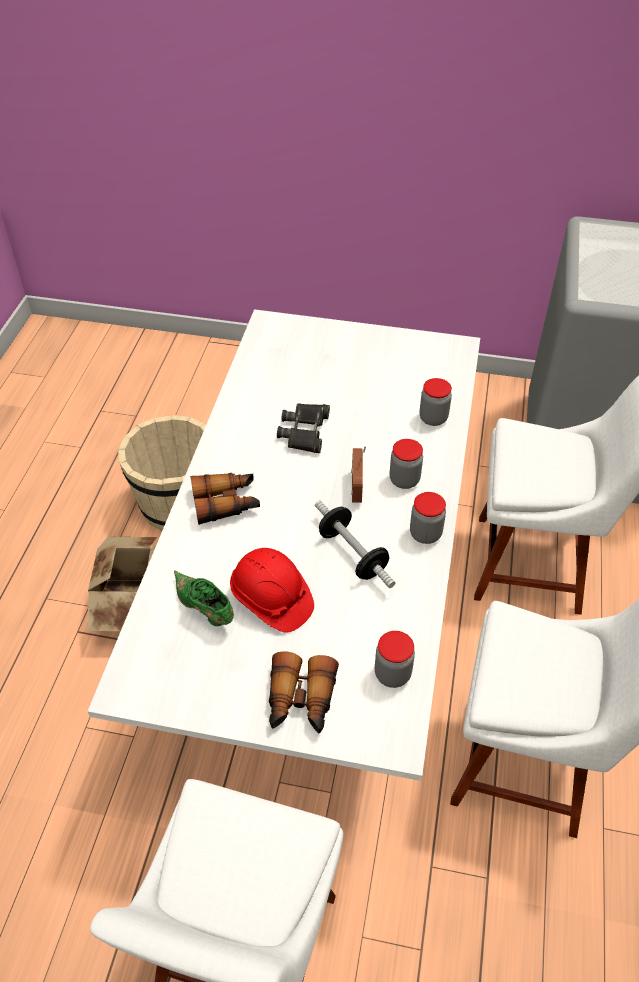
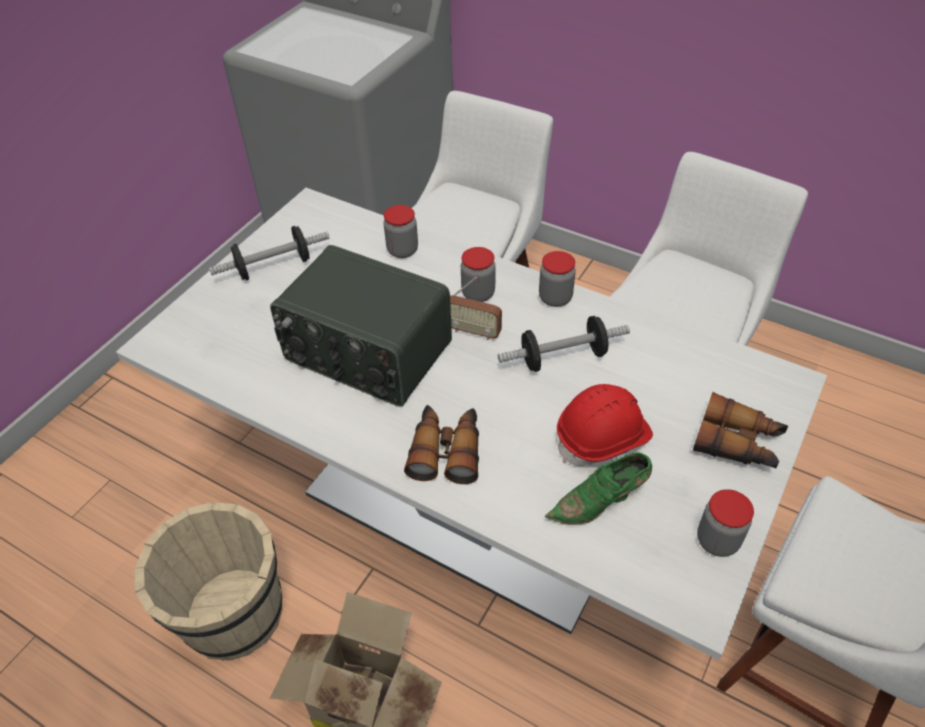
camera: 70 degrees left, 0 degrees up
black binoculars [277,403,330,453] -> radio [270,245,452,406]
jar [375,631,415,688] -> jar moved to [697,489,754,557]
none -> dumbbell [209,226,330,281]

